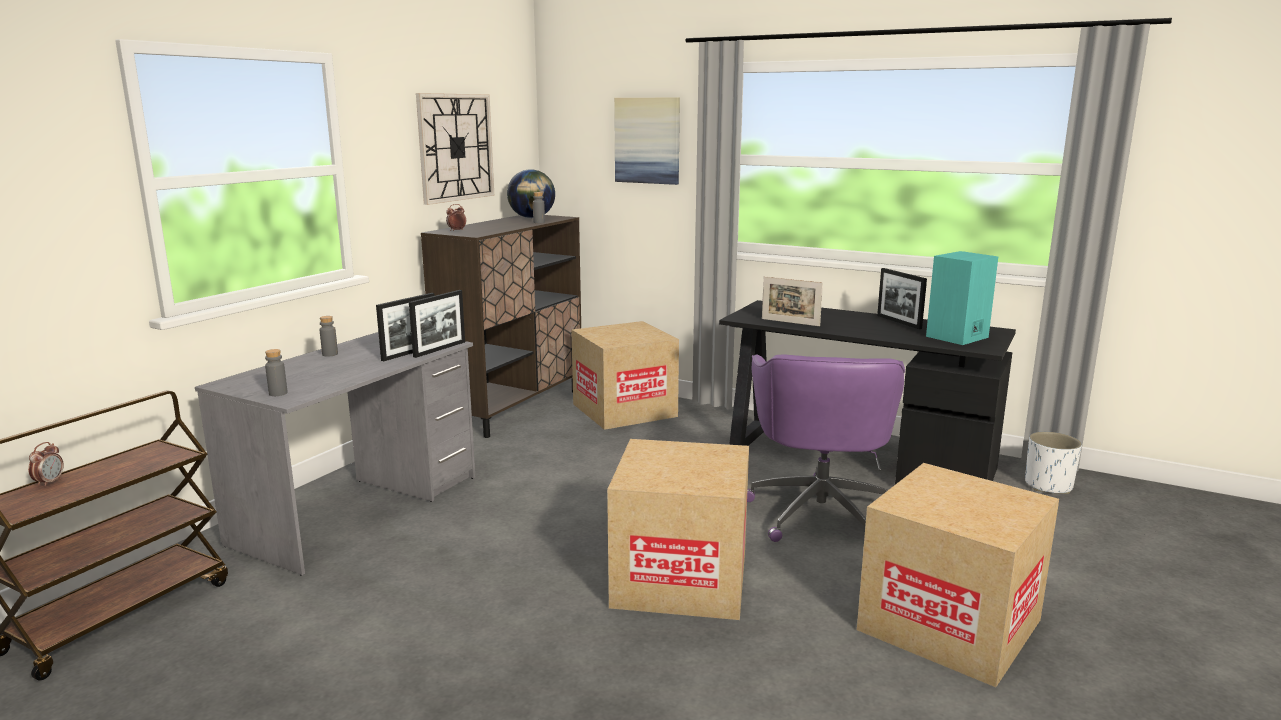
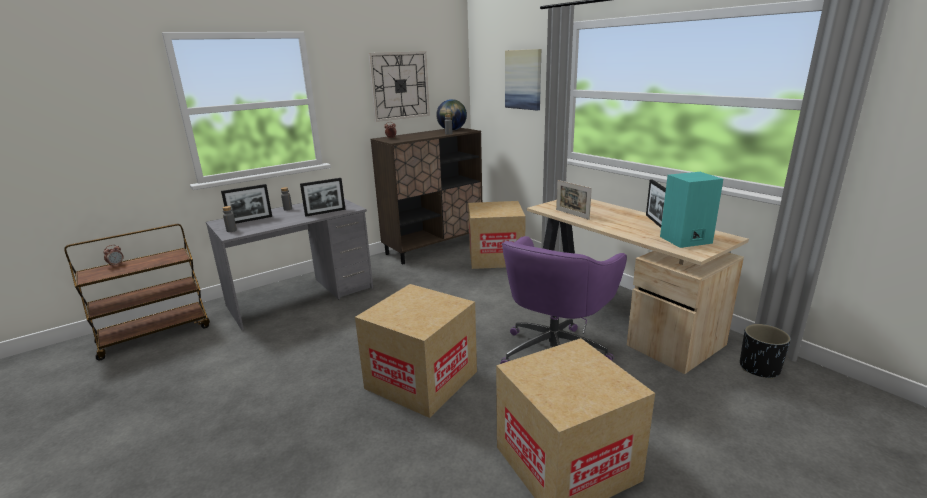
camera: 25 degrees right, 5 degrees up
picture frame [409,290,465,358] -> picture frame moved to [221,184,272,223]
black desk [719,300,1016,485] -> beige desk [527,199,749,374]
white planter [1025,432,1082,494] -> black planter [740,324,791,379]

